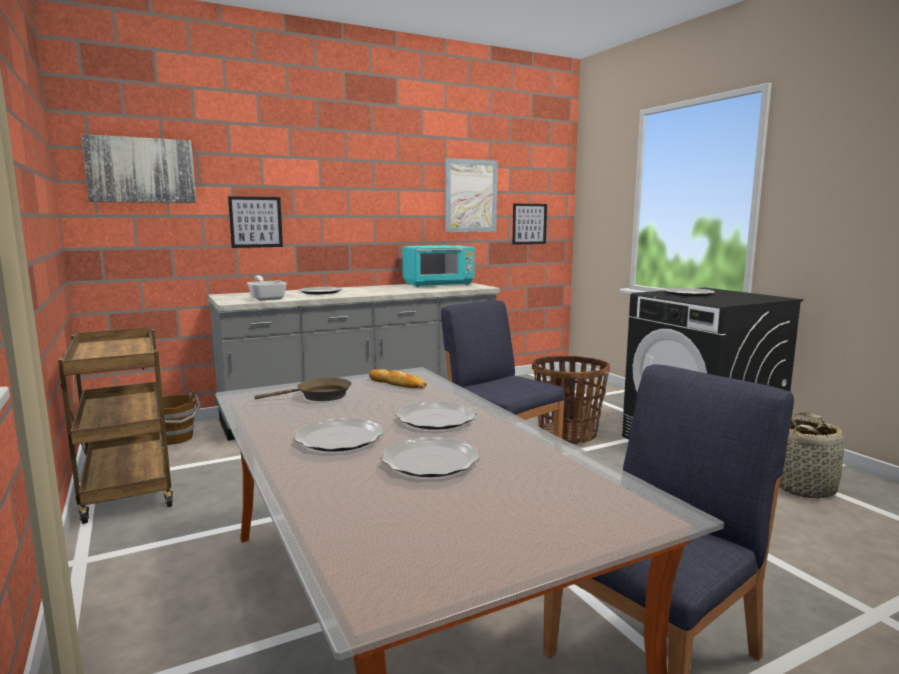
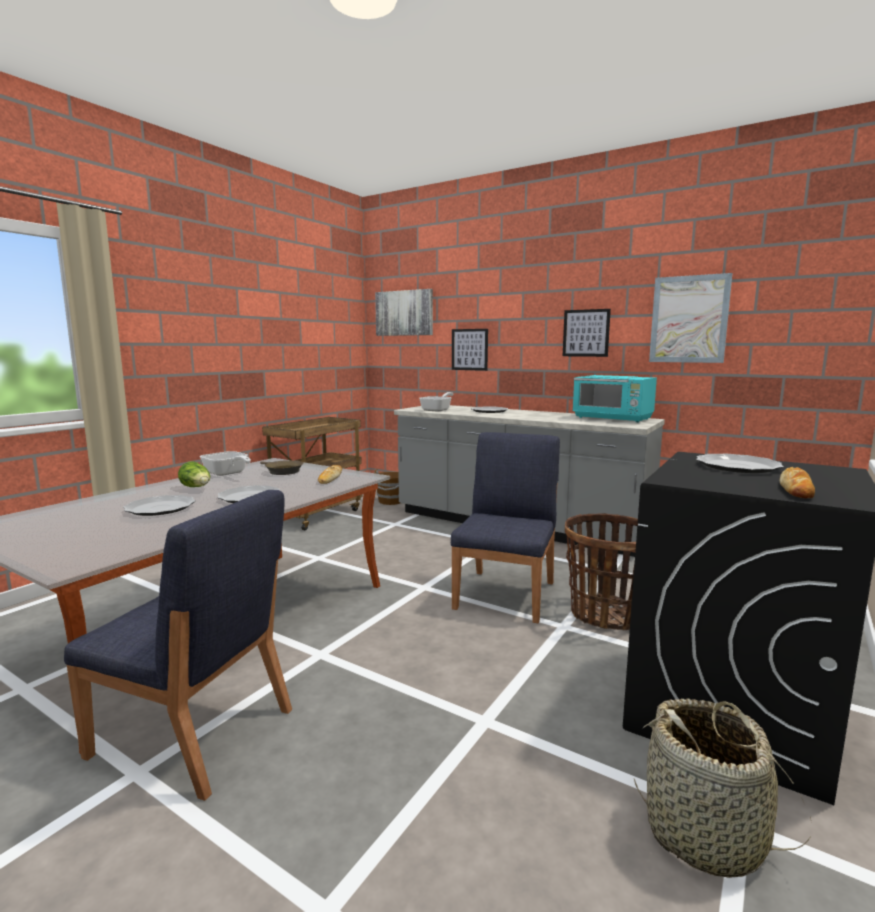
camera: 60 degrees right, 0 degrees up
plate [294,418,384,452] -> lettuce [178,461,210,487]
picture [512,204,547,245] -> picture moved to [563,309,611,357]
none -> frying pan [200,451,251,476]
none -> bread [780,467,815,499]

